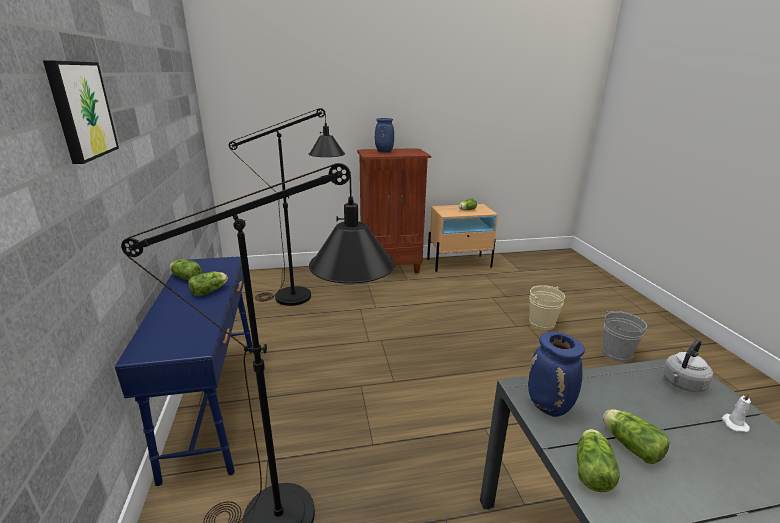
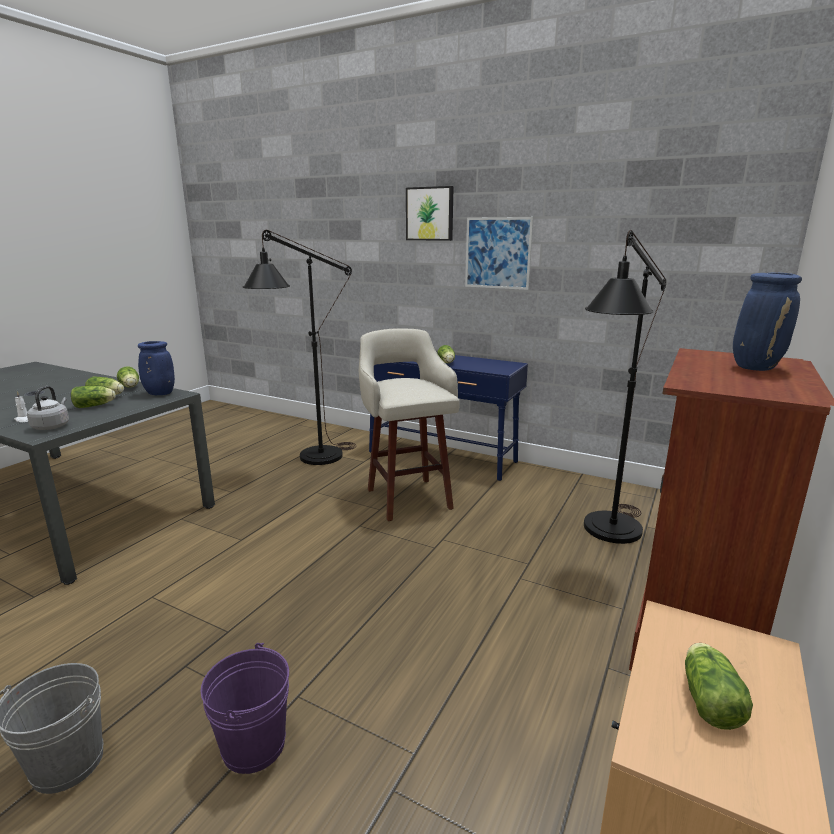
camera: 130 degrees right, 5 degrees down
lettuce [169,259,202,280] -> lettuce moved to [71,386,116,408]
beige bucket [529,285,565,330] -> purple bucket [200,643,289,774]
none -> beige stool [359,328,459,521]
none -> picture [465,217,533,290]

